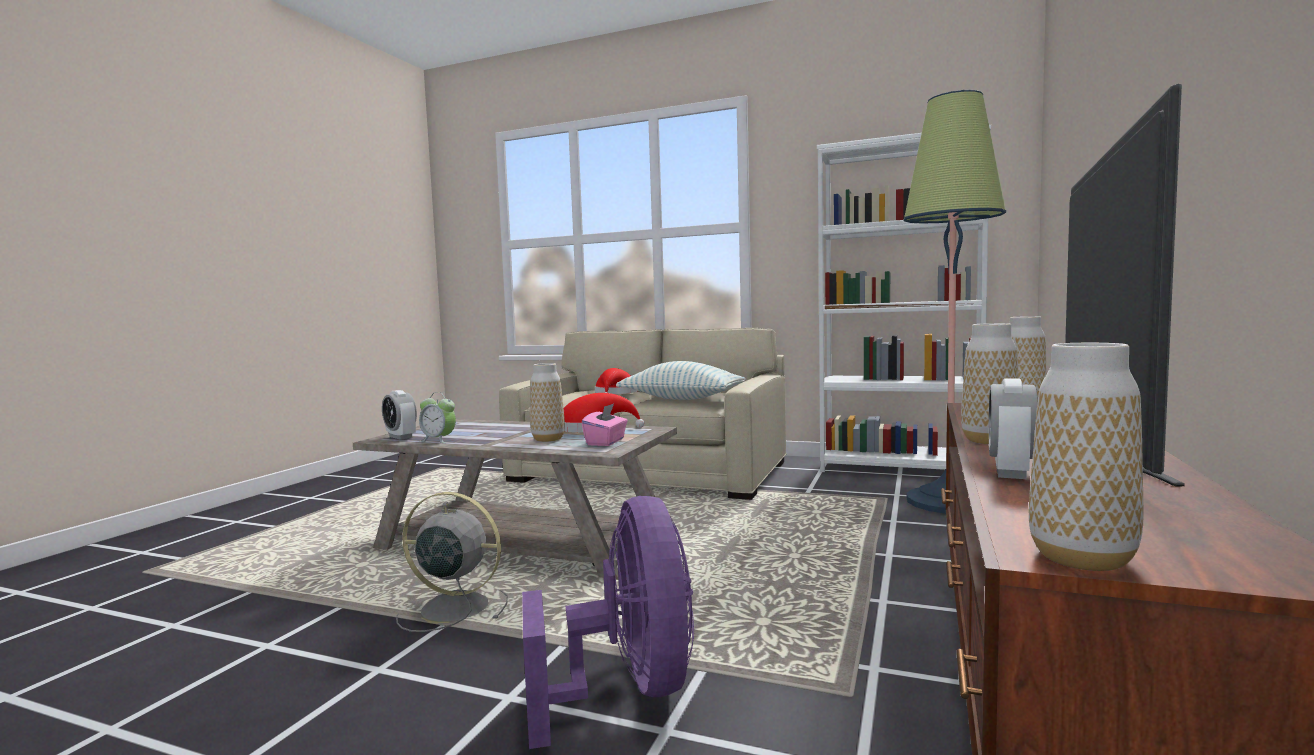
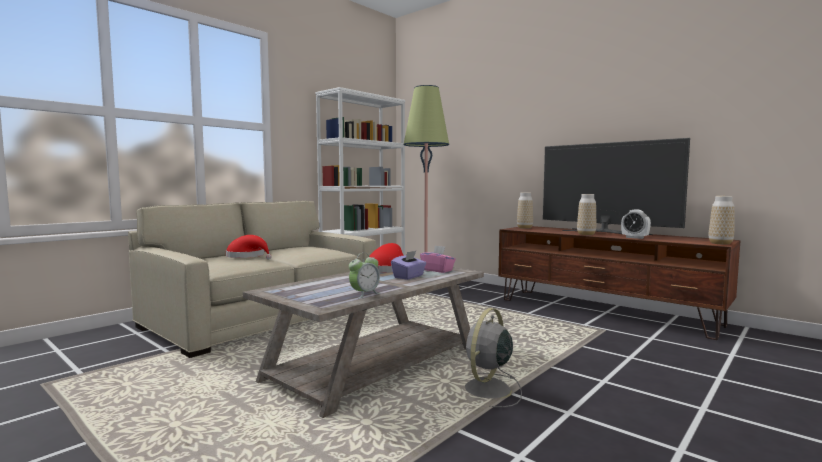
camera: 70 degrees left, 0 degrees up
alarm clock [382,390,417,440] -> none
purple fan [522,496,694,749] -> none
vase [530,363,565,442] -> purple tissue box [391,250,426,280]
pillow [616,361,746,400] -> none

